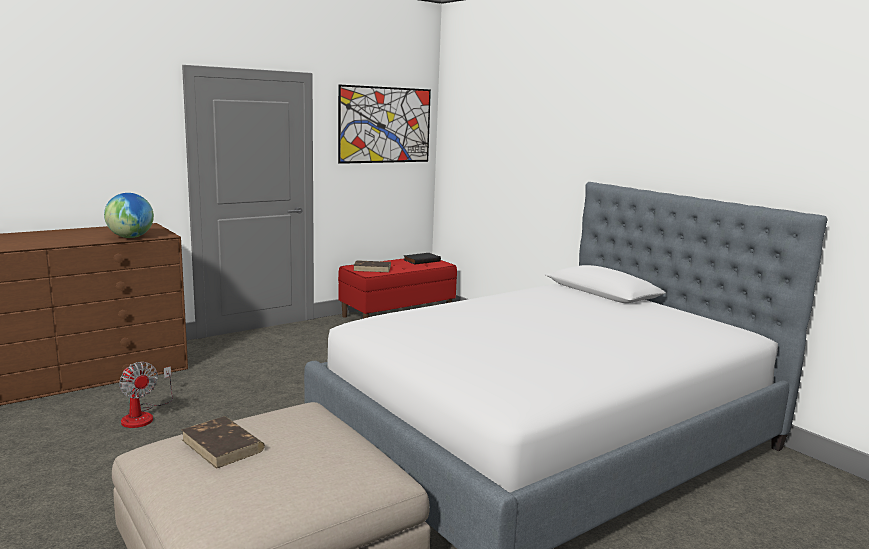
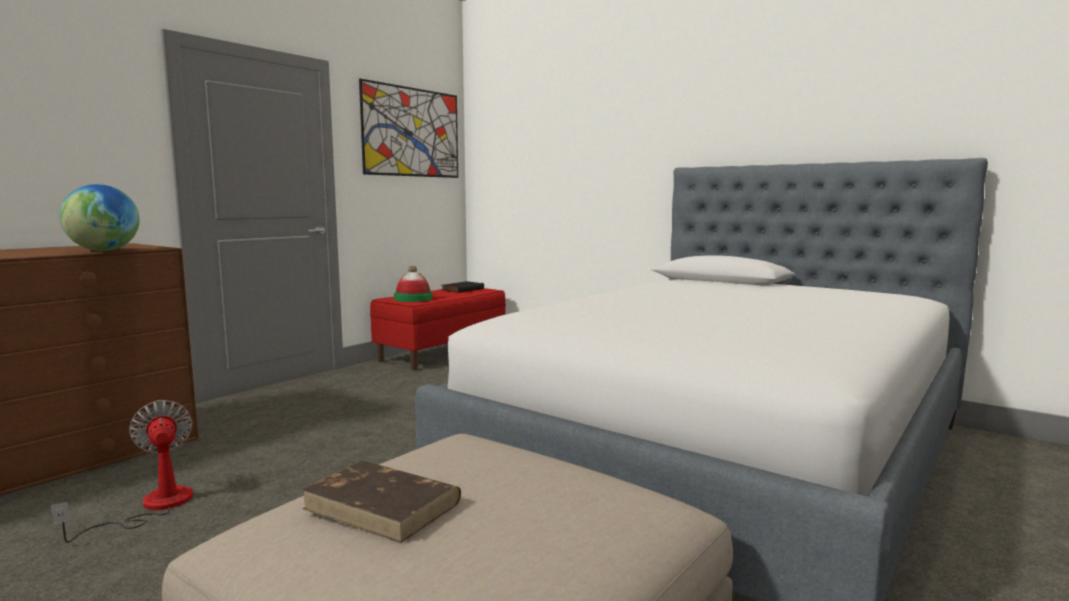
camera: 15 degrees left, 5 degrees down
fan [119,362,173,428] -> fan turned 150 degrees counterclockwise [51,400,193,543]
brown book [353,260,391,272] -> hat [394,266,432,302]

